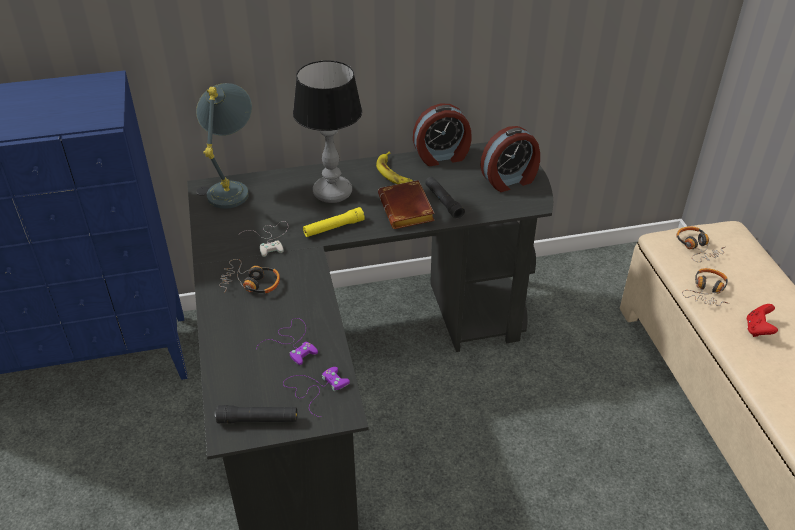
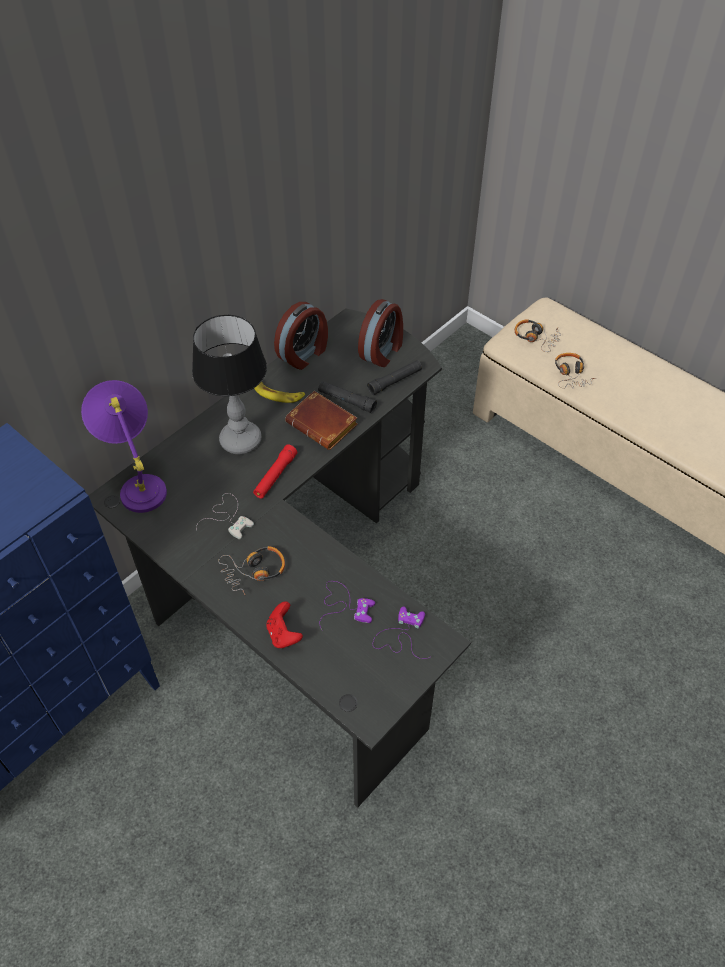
camera: 35 degrees left, 10 degrees up
grey table lamp [196,83,252,209] -> purple table lamp [81,380,167,513]
black flashlight [216,405,297,423] -> black flashlight moved to [367,360,422,395]
yellow flashlight [303,207,365,237] -> red flashlight [253,444,297,499]
red game controller [747,304,778,337] -> red game controller moved to [267,601,303,648]

